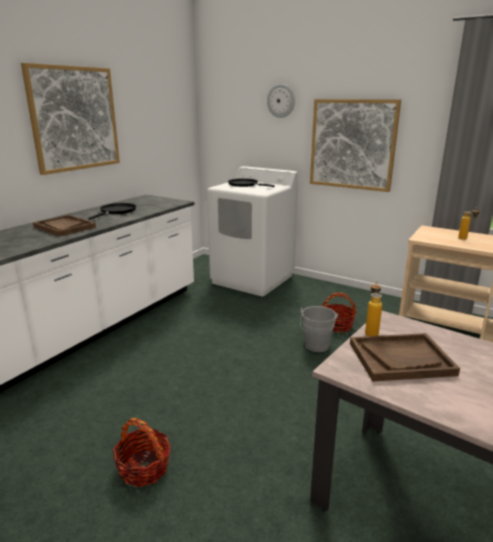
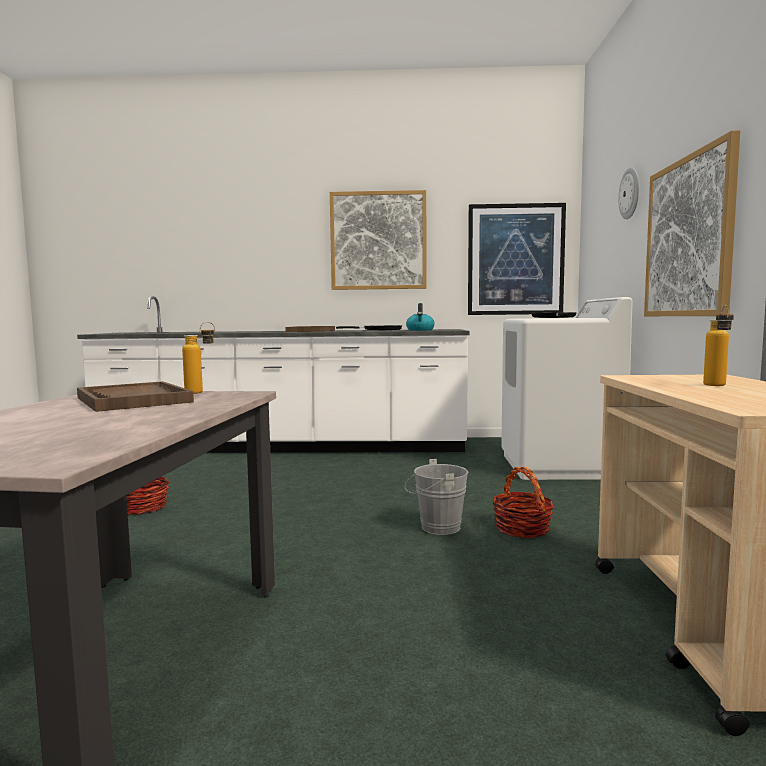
camera: 60 degrees right, 15 degrees down
none -> kettle [406,303,435,331]
none -> picture [468,203,566,315]

